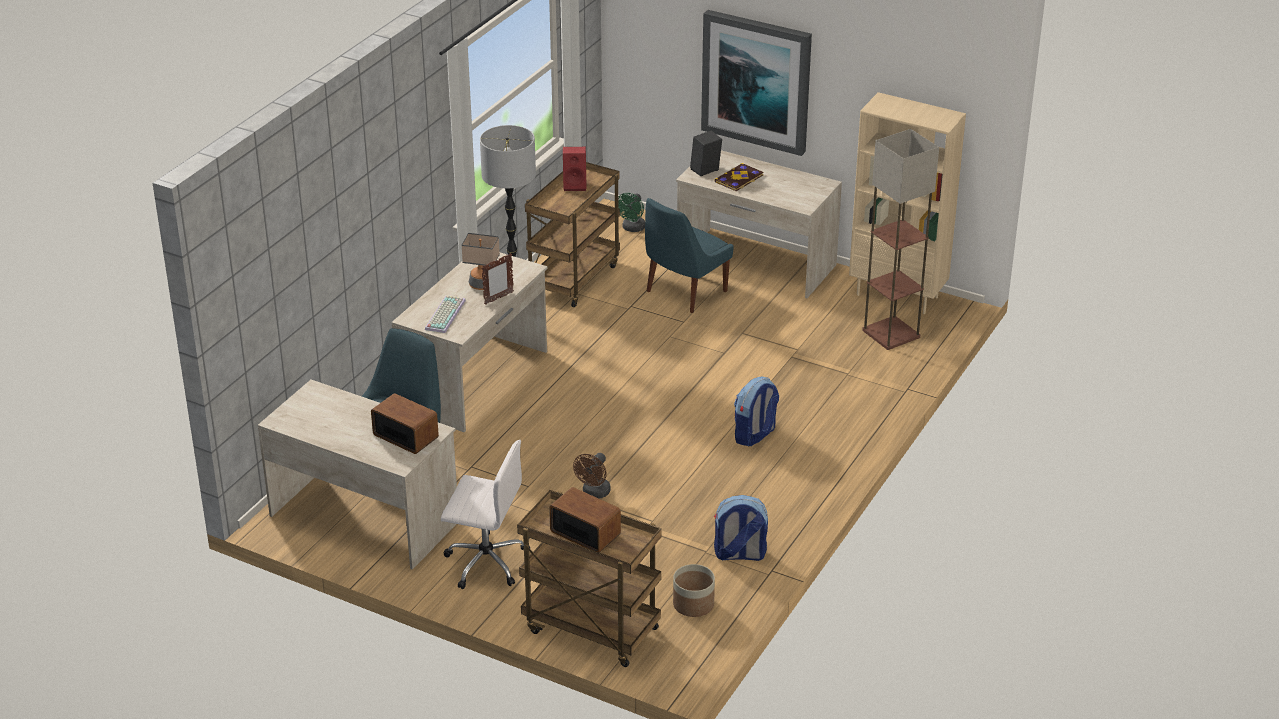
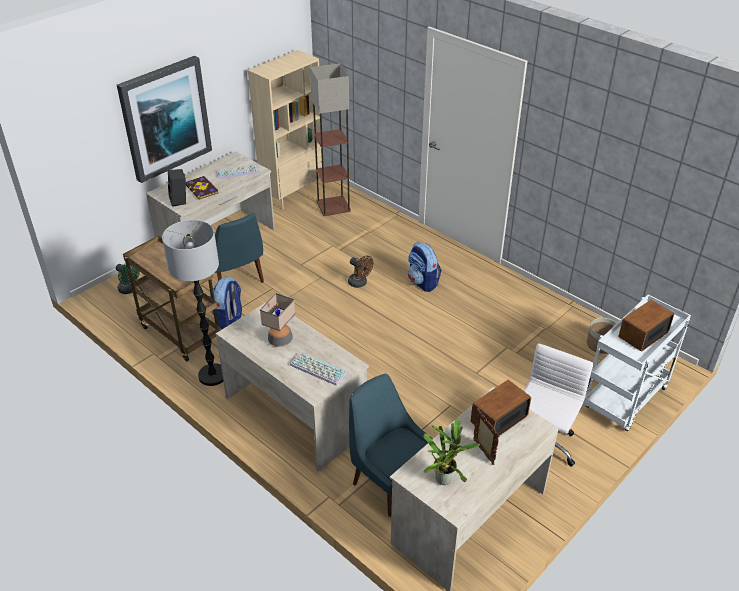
camera: 75 degrees left, 5 degrees up
picture frame [482,253,514,305] -> picture frame moved to [473,408,500,465]
brown cart [517,490,662,667] -> white cart [583,295,691,431]
red speaker [563,147,586,191] -> none
brown fan [573,453,611,499] -> brown fan moved to [348,256,373,288]
backpack [714,495,768,561] -> backpack moved to [210,276,242,330]
none -> keyboard [216,164,260,179]
none -> potted plant [423,418,480,485]

